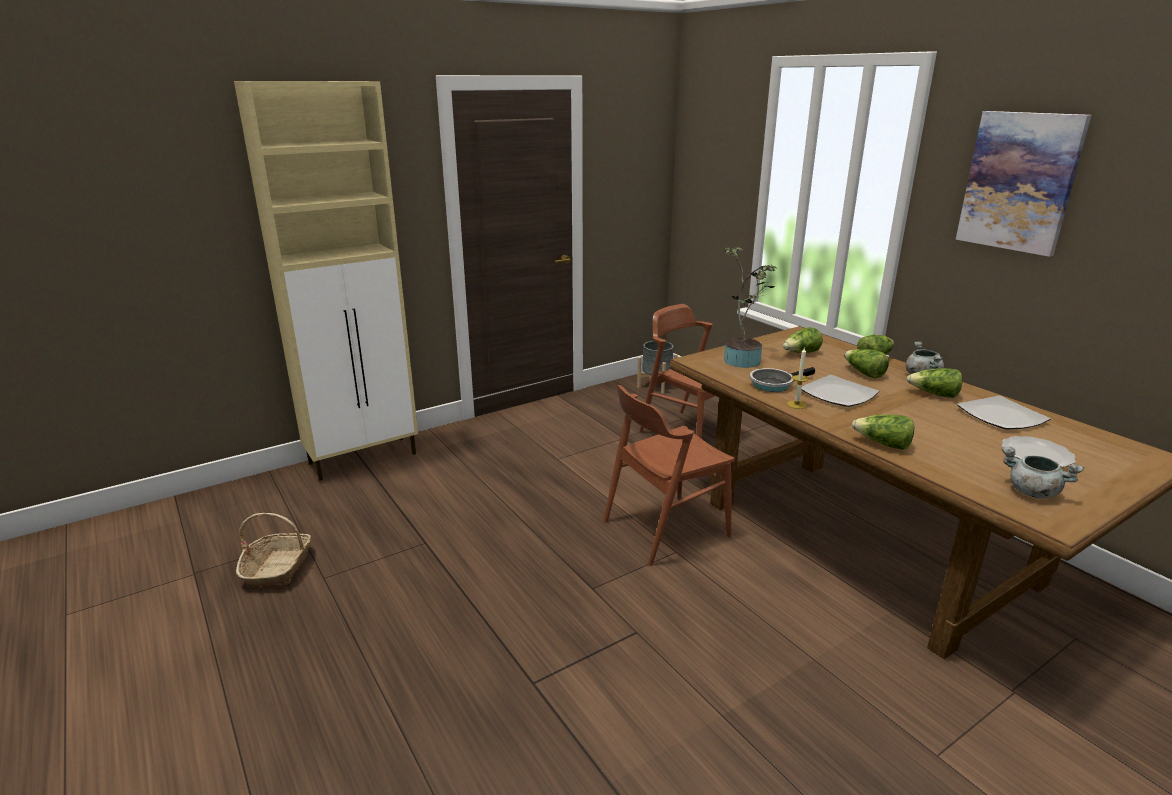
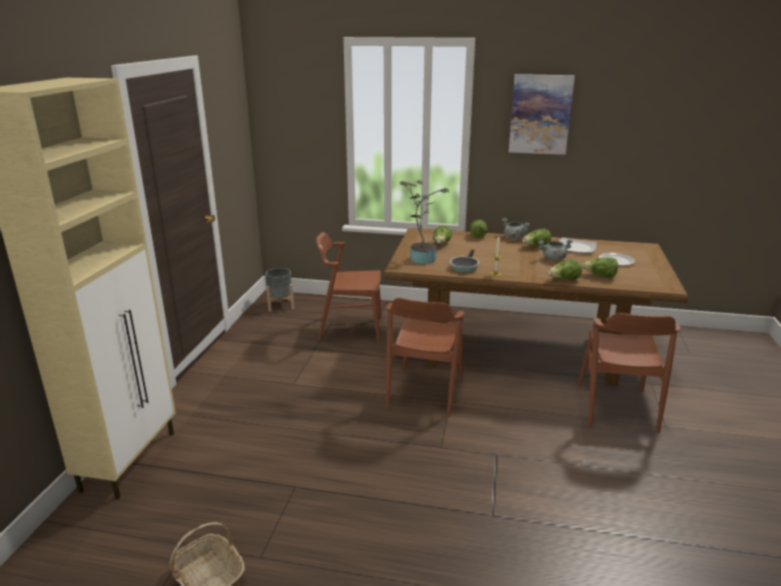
camera: 45 degrees left, 0 degrees up
plate [801,375,879,407] -> none
lettuce [844,349,889,378] -> lettuce moved to [582,257,618,277]
grey cooking pot [1002,447,1084,498] -> grey cooking pot moved to [538,239,573,261]
none -> brown chair [578,313,680,434]

